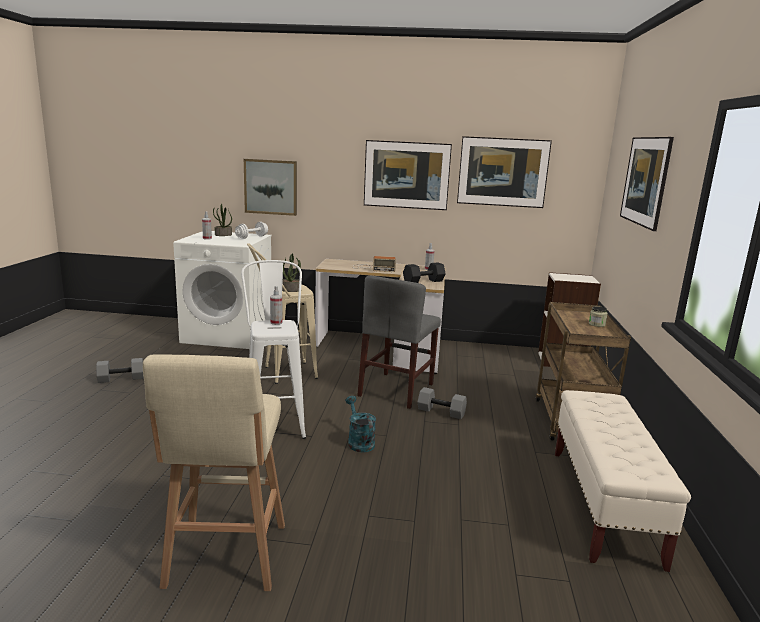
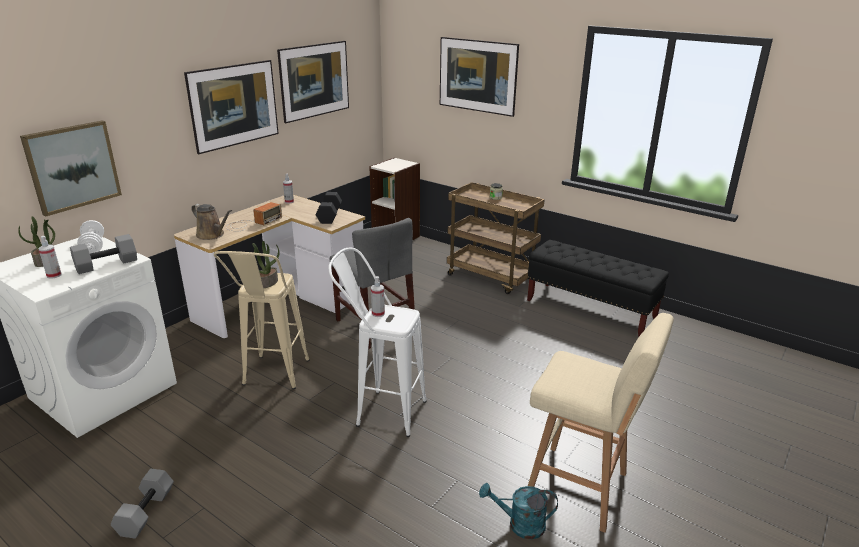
camera: 60 degrees left, 10 degrees up
turquoise watering can [345,396,376,452] -> turquoise watering can moved to [479,483,558,539]
grey dumbbell [417,387,467,419] -> grey dumbbell moved to [70,234,137,274]
beige bench [555,390,691,572] -> black bench [527,240,669,336]
none -> brown watering can [191,204,232,240]

